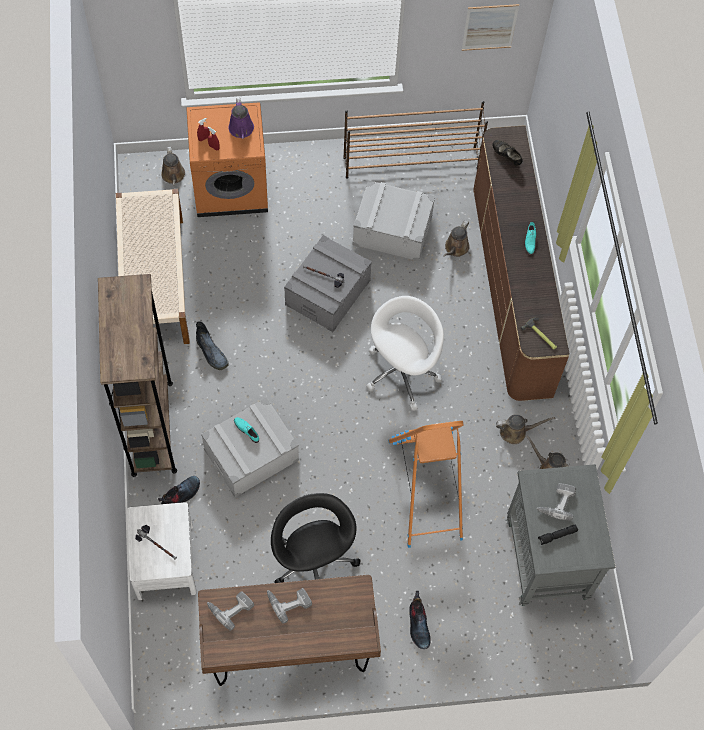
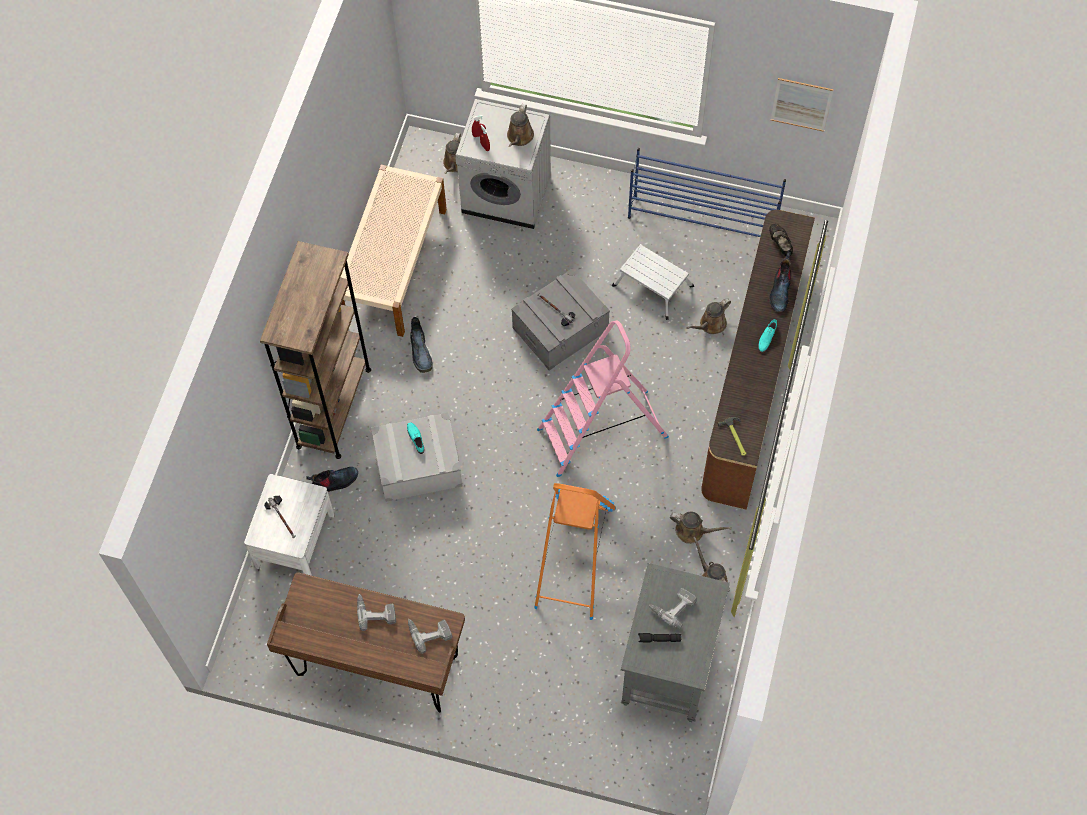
camera: 25 degrees right, 0 degrees up
orange washing machine [186,102,268,217] -> white washing machine [455,99,551,229]
power drill [207,591,254,631] -> power drill moved to [408,619,453,654]
purple watering can [228,98,254,139] -> brown watering can [507,104,534,147]
black office chair [271,493,360,583] -> none
brown shoe rack [343,101,488,179] -> blue shoe rack [628,148,786,237]
grey storage box [352,180,435,261] -> white step ladder [612,244,694,320]
white office chair [366,296,444,411] -> pink step ladder [537,321,669,477]
boot [409,591,430,649] -> boot moved to [769,252,791,312]

